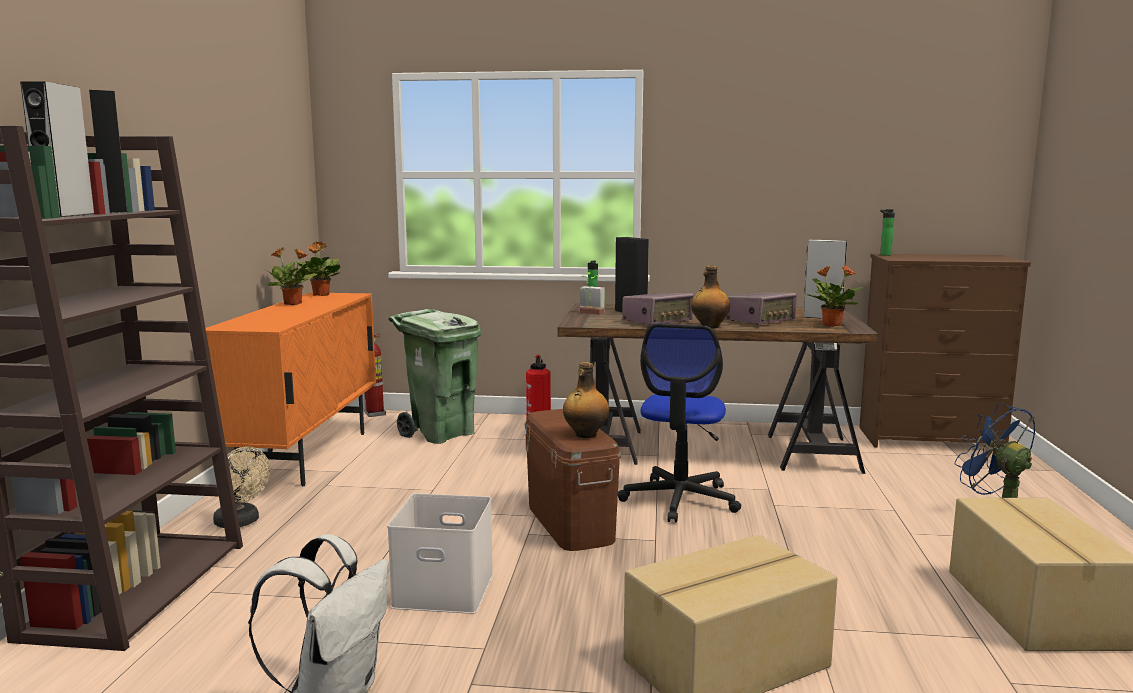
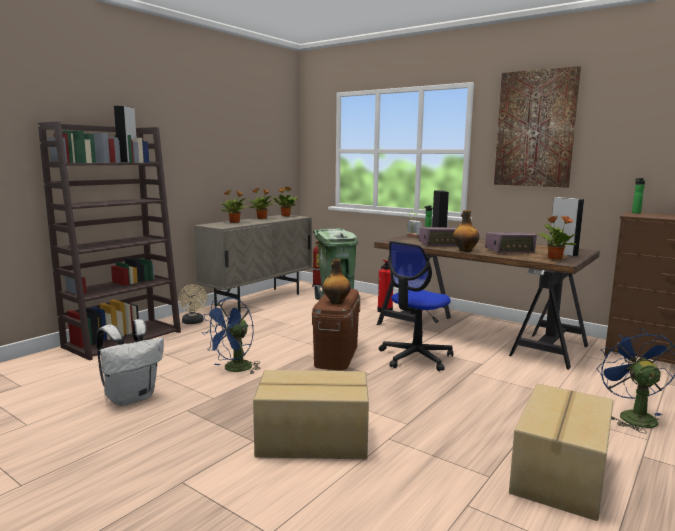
camera: 30 degrees right, 0 degrees up
grey speaker [20,81,94,217] -> none
orange cabinet [206,292,376,486] -> beige cabinet [194,215,312,312]
white storage box [387,493,493,614] -> blue fan [202,297,261,374]
none -> potted plant [220,190,248,223]
none -> picture [494,66,581,187]

